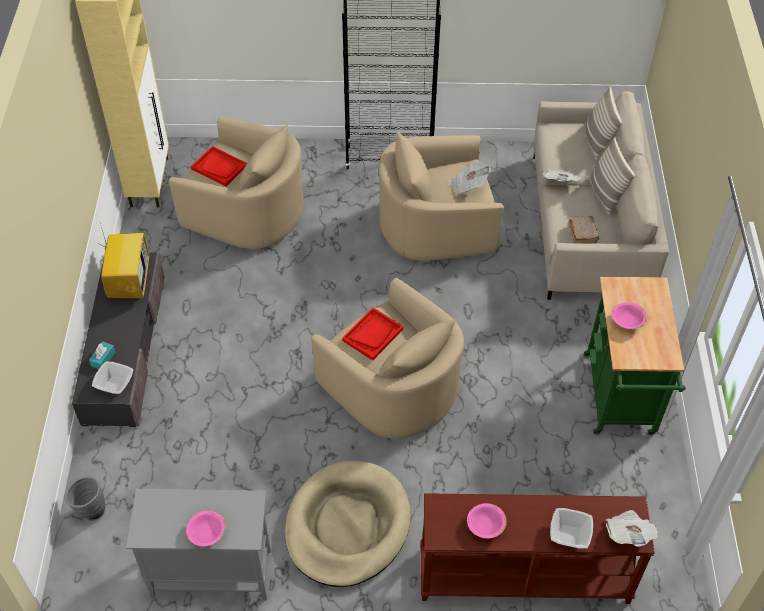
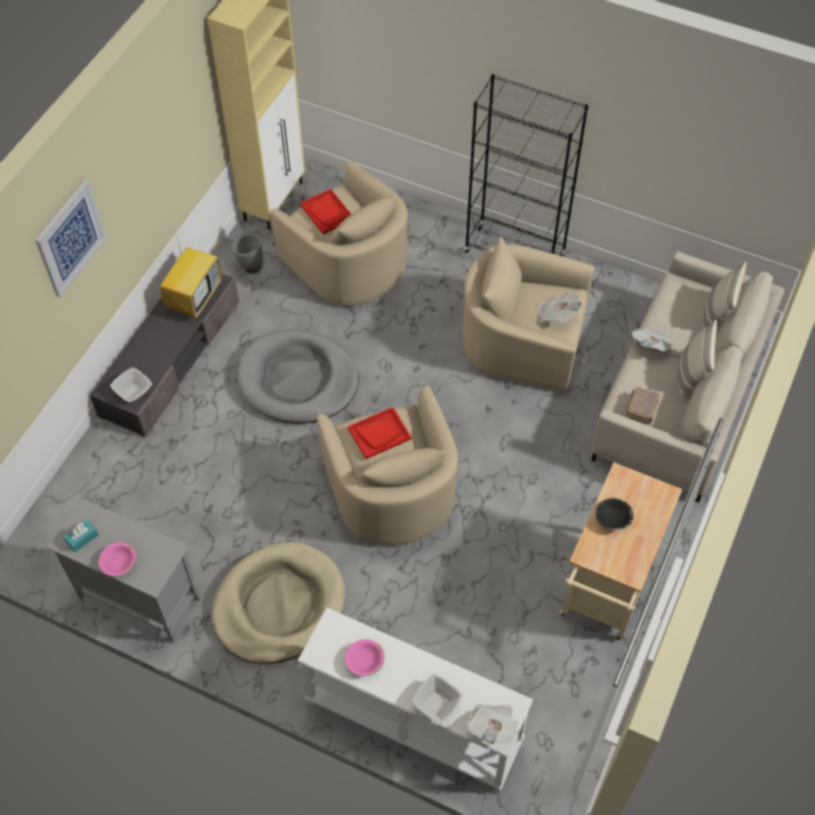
camera: 25 degrees right, 5 degrees up
grey vase [64,476,106,522] -> grey vase moved to [231,234,263,275]
turquoise tissue box [89,341,116,369] -> turquoise tissue box moved to [64,520,99,552]
brown console table [421,493,655,604] -> white console table [298,608,533,793]
green cart [584,277,685,436] -> beige cart [559,462,682,641]
pink bowl [612,302,647,329] -> black bowl [596,498,634,531]
none -> picture [35,180,107,297]
none -> grey dog bed [237,330,359,424]

